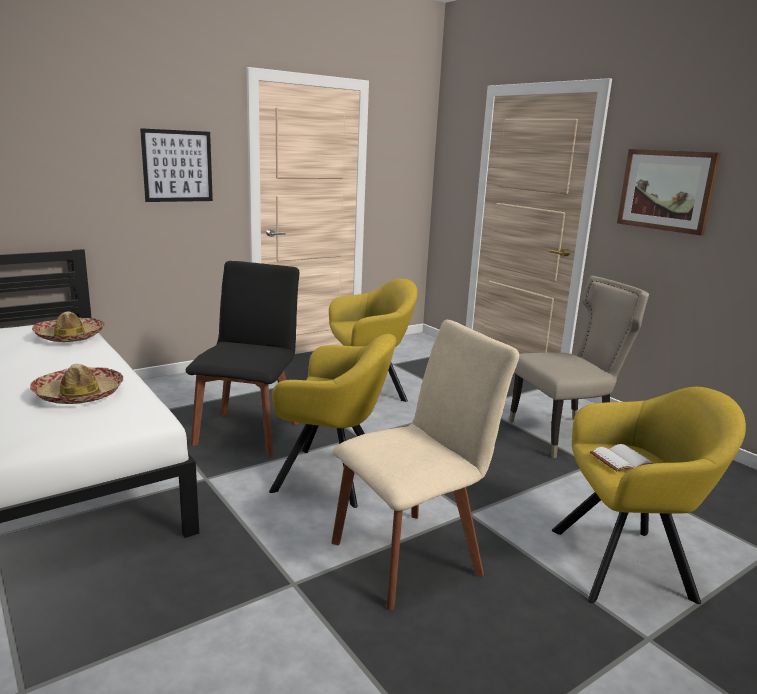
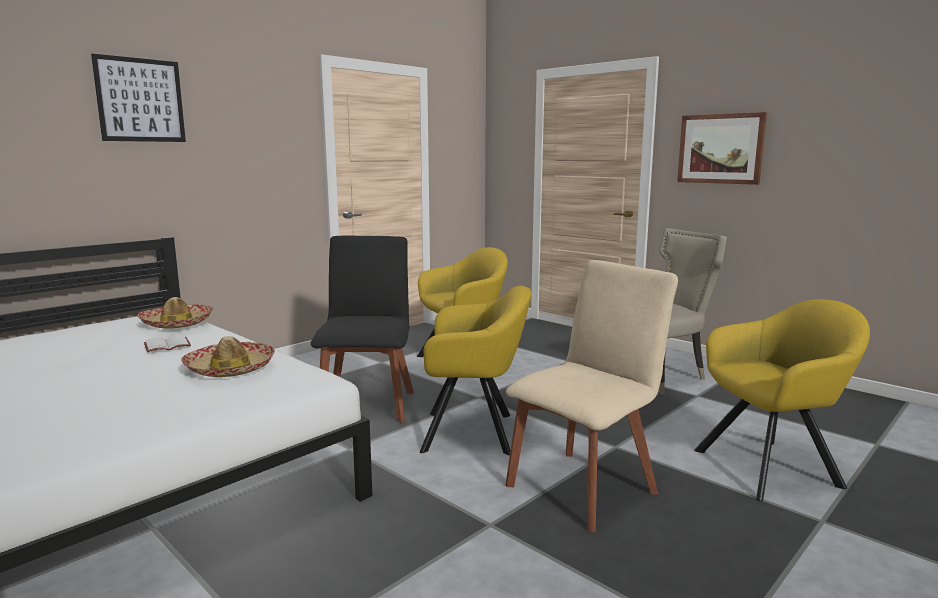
camera: 10 degrees left, 5 degrees down
picture [140,128,213,202] -> picture moved to [91,54,186,142]
white book [590,444,653,471] -> white book moved to [144,335,191,352]

